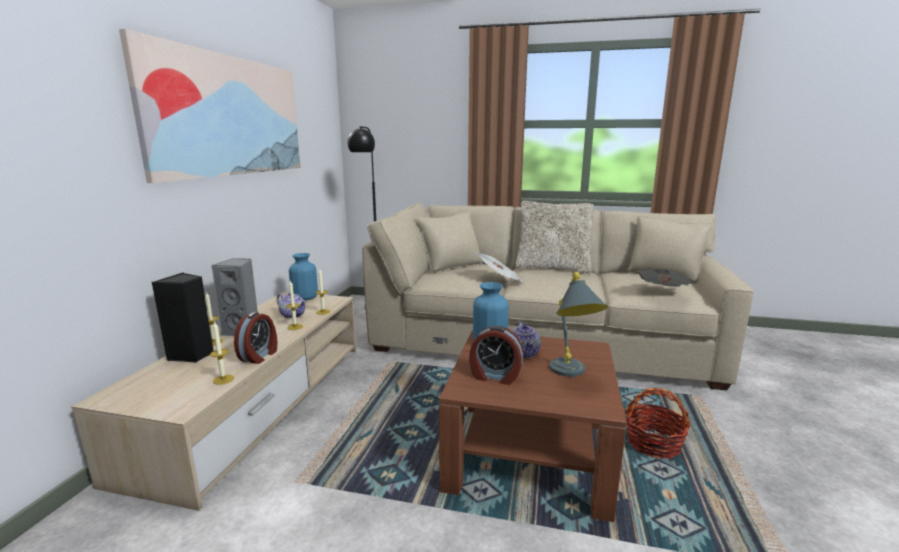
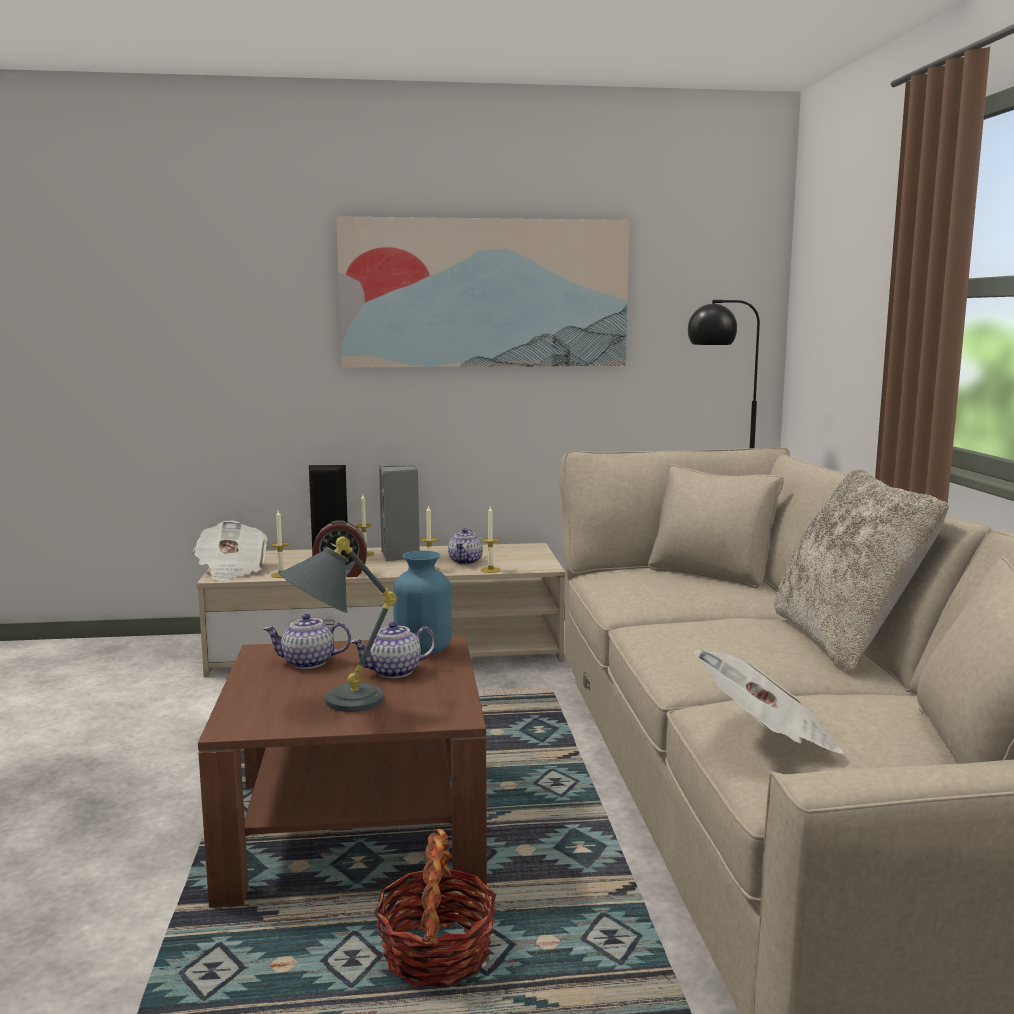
camera: 70 degrees right, 5 degrees down
blue vase [289,253,318,301] -> none
alarm clock [469,326,524,385] -> teapot [263,614,351,669]
newspaper [475,252,523,282] -> newspaper moved to [193,521,268,580]

